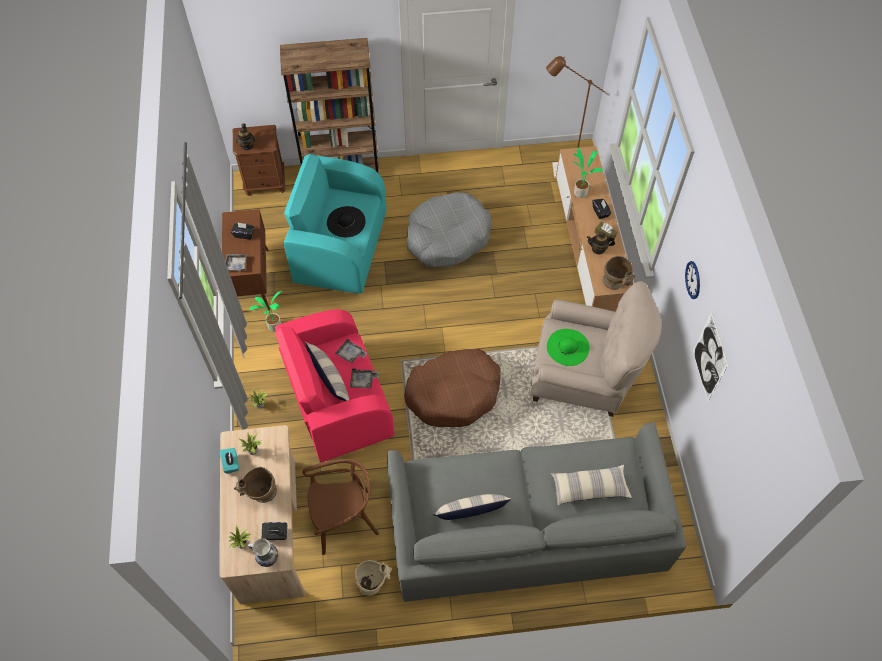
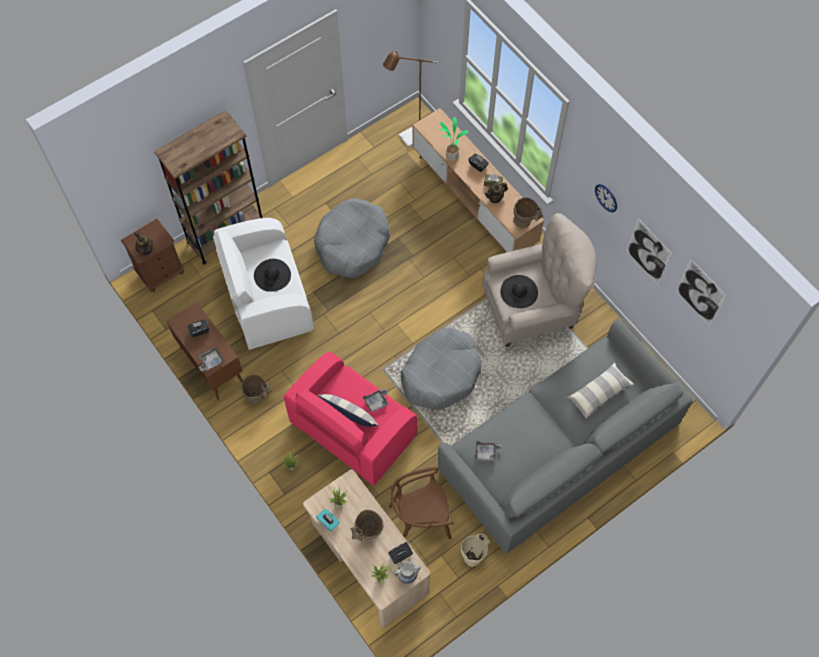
camera: 30 degrees left, 5 degrees up
potted plant [250,291,282,332] -> beige vase [241,375,273,404]
turquoise armchair [284,154,387,294] -> white armchair [213,218,314,350]
brown chair [302,459,379,555] -> brown chair turned 150 degrees counterclockwise [389,467,454,539]
grey tray [335,338,367,363] -> grey tray moved to [475,441,502,461]
brown dog bed [404,349,501,427] -> grey dog bed [401,327,482,410]
pillow [433,494,511,520] -> none
green hat [547,329,589,366] -> black hat [501,275,538,308]
none -> picture [676,258,727,326]

